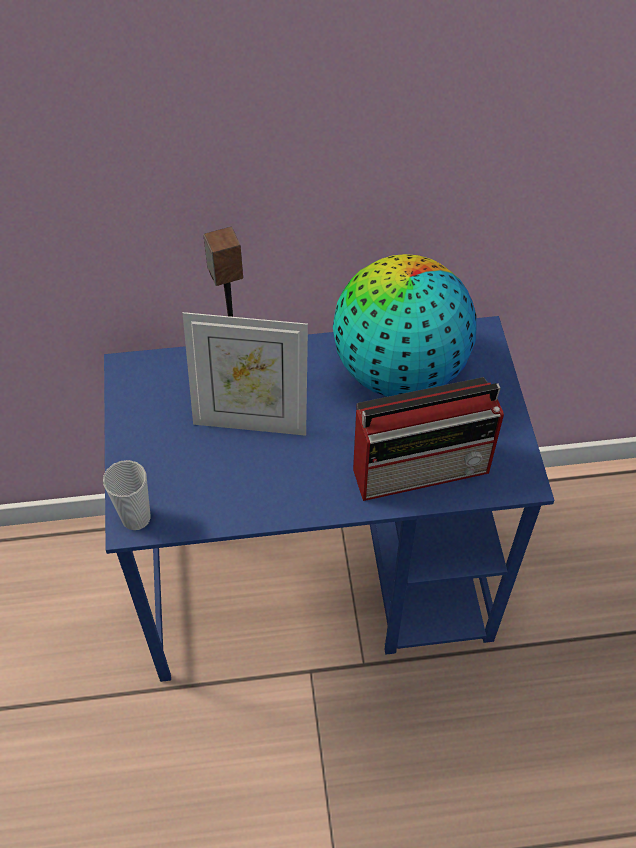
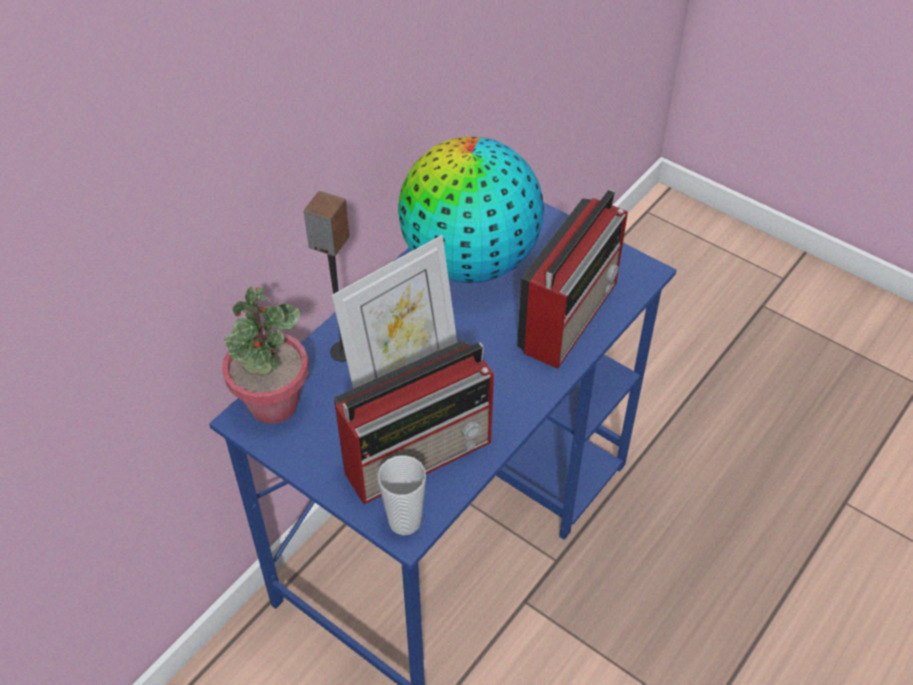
camera: 45 degrees left, 5 degrees down
none -> potted plant [222,287,309,424]
none -> radio [334,340,494,504]

